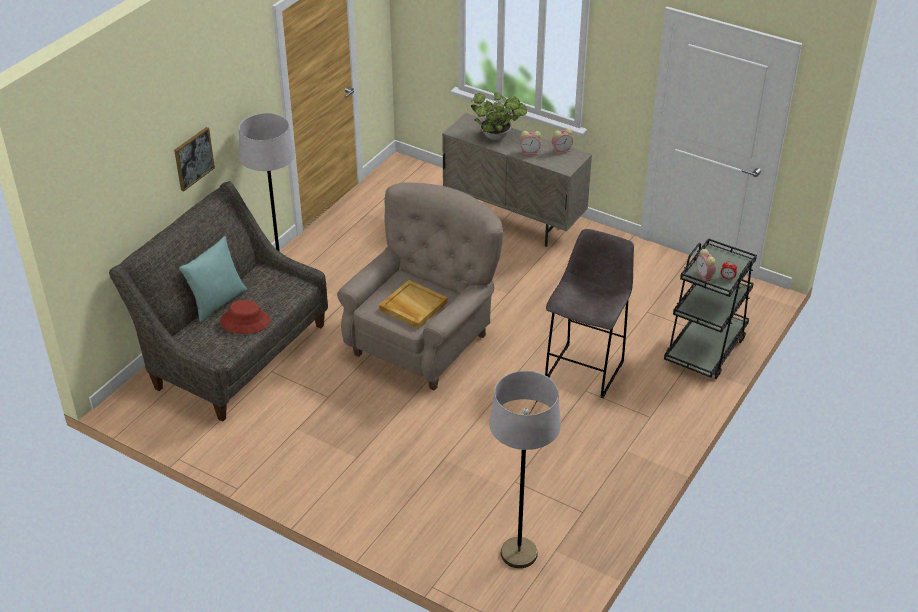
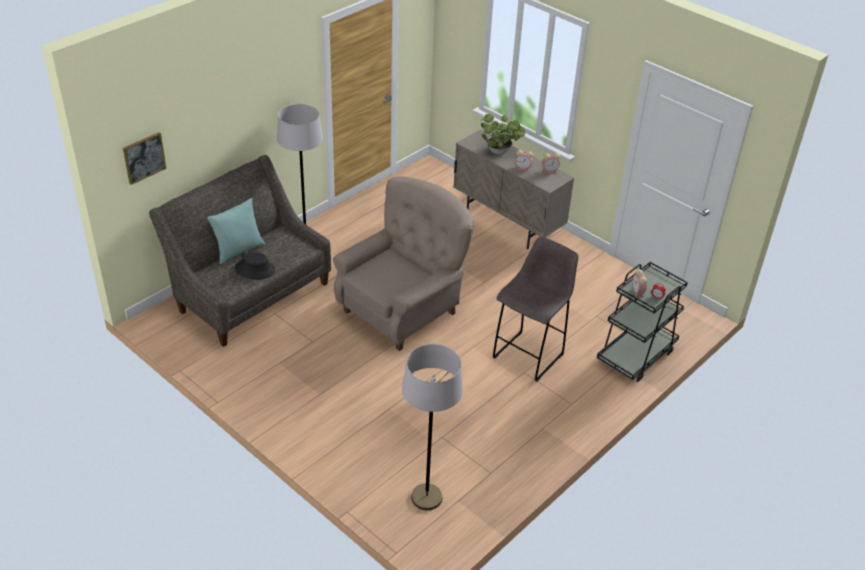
camera: 10 degrees right, 0 degrees up
picture [174,127,215,192] -> picture moved to [123,132,166,185]
red hat [220,300,270,334] -> black hat [235,251,276,280]
beige tray [379,280,448,329] -> none

